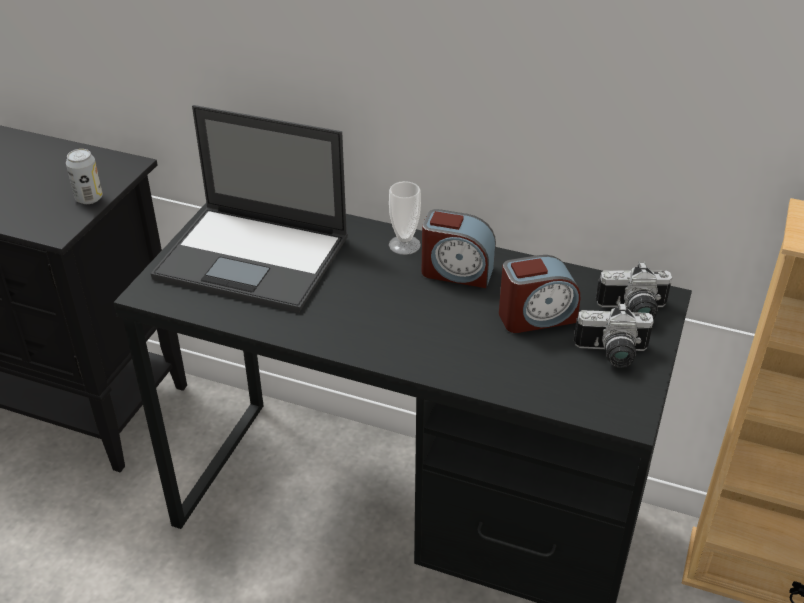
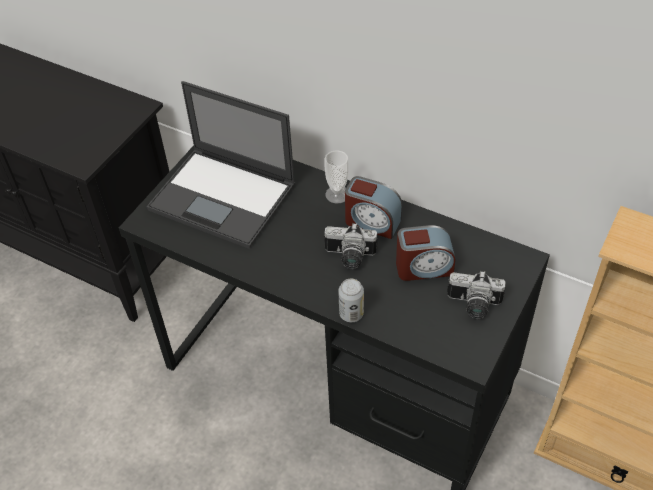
camera: 10 degrees right, 10 degrees up
can [66,149,103,204] -> can moved to [338,278,364,322]
camera [596,262,672,319] -> camera moved to [324,223,378,269]

